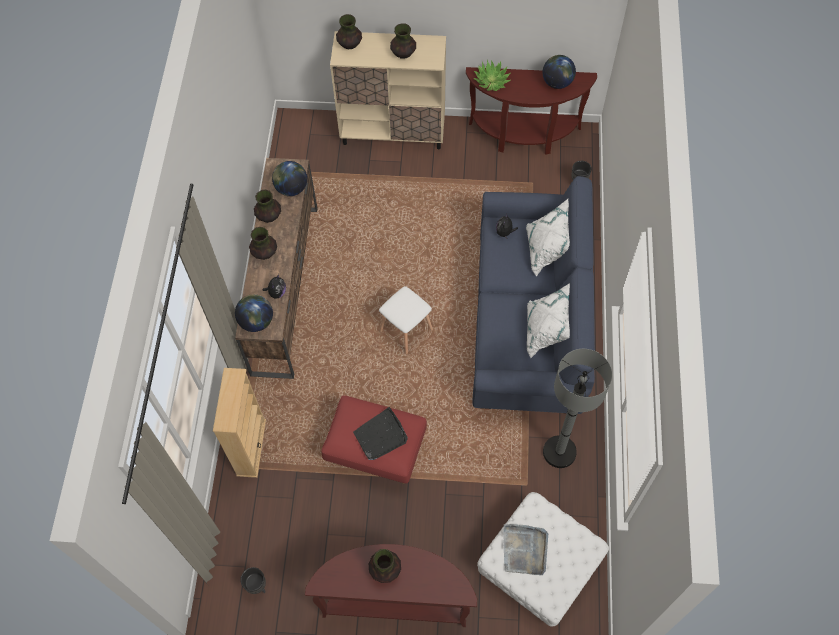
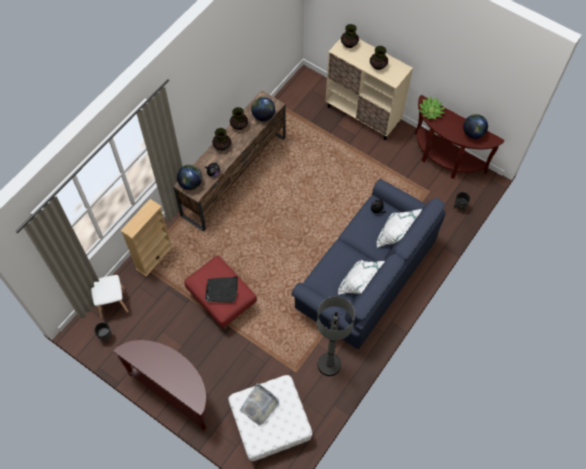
camera: 30 degrees right, 0 degrees up
vase [368,549,401,583] -> none
white stool [379,286,433,354] -> white stool moved to [91,275,129,319]

